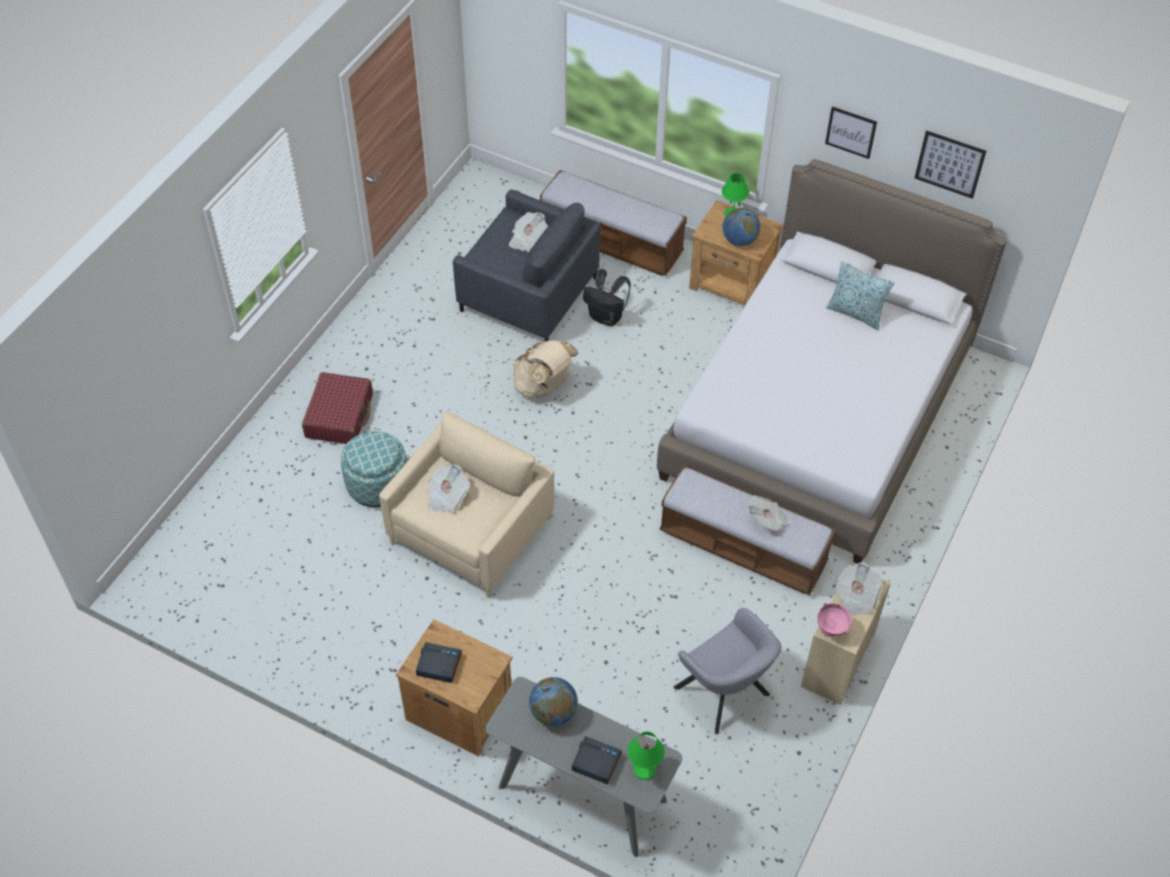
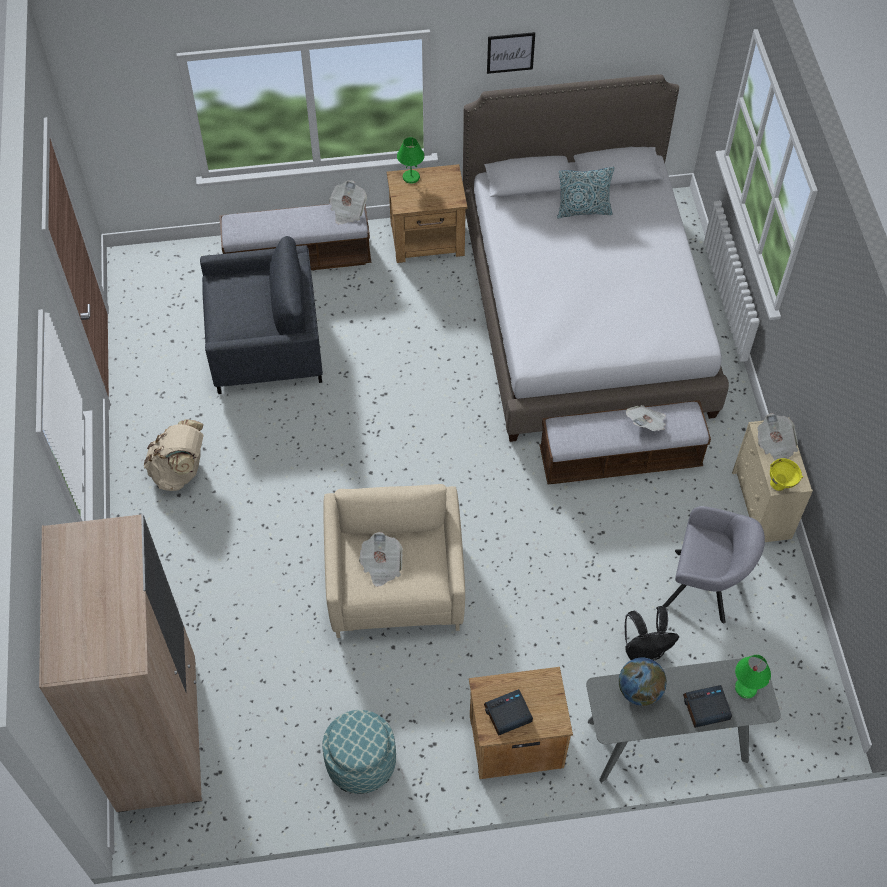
camera: 35 degrees left, 5 degrees up
red suitcase [302,372,373,444] -> none
ottoman [341,431,407,507] -> ottoman moved to [322,710,396,794]
newspaper [509,212,548,252] -> newspaper moved to [329,180,367,224]
beige backpack [513,340,579,399] -> beige backpack moved to [144,419,203,491]
black backpack [583,269,631,326] -> black backpack moved to [625,606,679,660]
globe [723,208,760,246] -> none
pink bowl [817,603,852,637] -> yellow bowl [770,458,803,491]
picture [915,130,987,199] -> none
none -> beige wardrobe [39,514,202,812]

